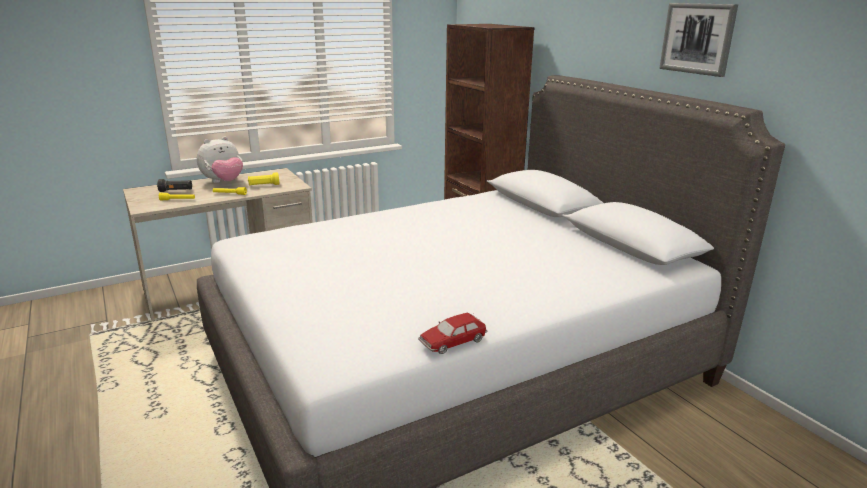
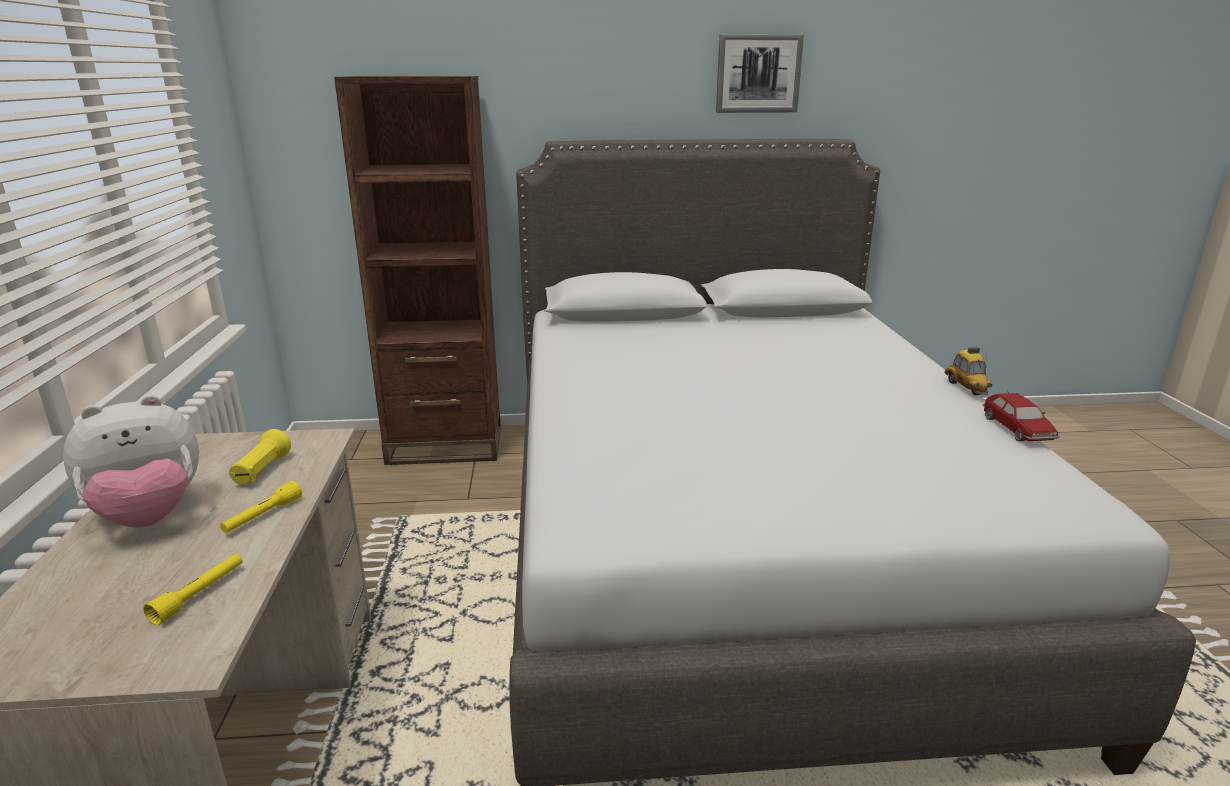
camera: 65 degrees left, 0 degrees up
black flashlight [157,179,192,192] -> none
plush toy [197,137,243,183] -> plush toy turned 75 degrees clockwise [63,395,199,528]
none -> toy car [944,347,993,395]

